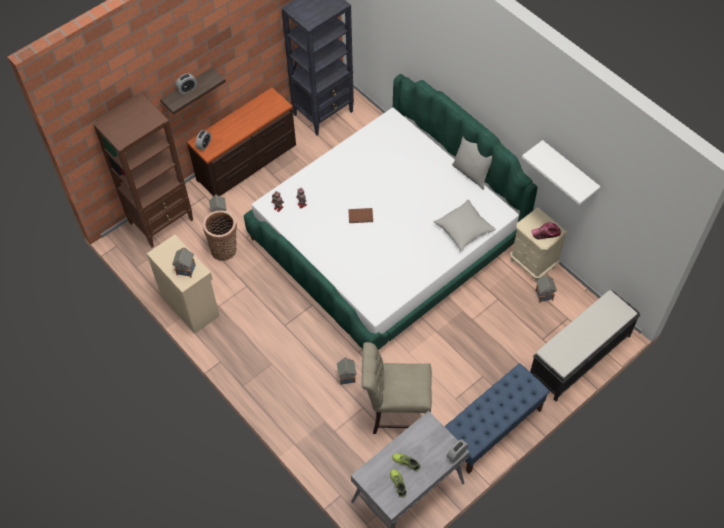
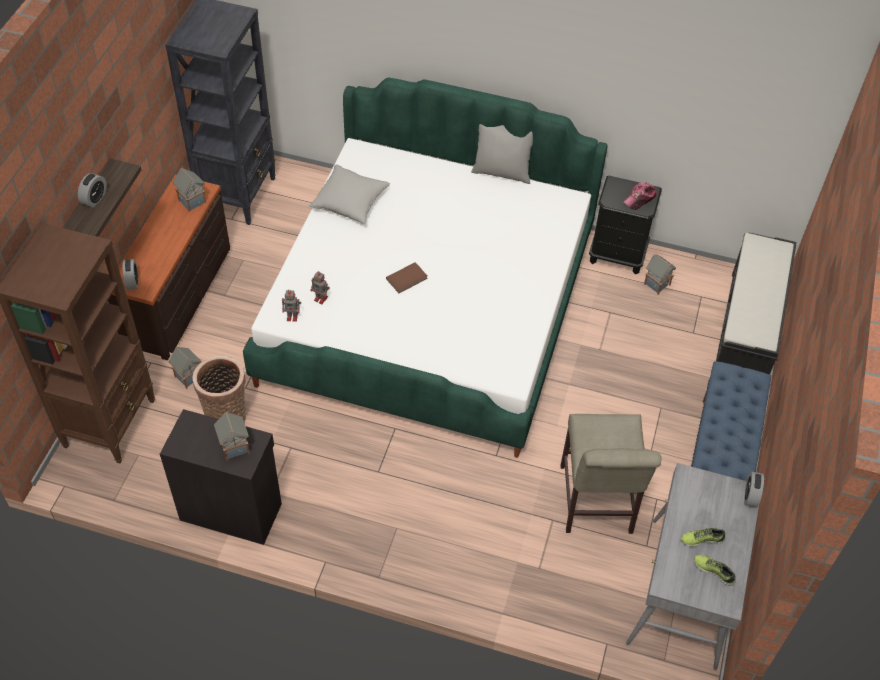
camera: 35 degrees left, 5 degrees down
beige cabinet [146,235,220,334] -> black cabinet [160,409,282,545]
toy house [337,357,356,385] -> toy house moved to [173,167,206,212]
beige chair [362,342,432,434] -> beige chair turned 60 degrees counterclockwise [560,414,661,534]
grey pillow [434,199,496,251] -> grey pillow moved to [309,164,390,224]
beige nightstand [510,208,568,282] -> black nightstand [589,175,662,274]
white shelf [522,140,601,205] -> none

